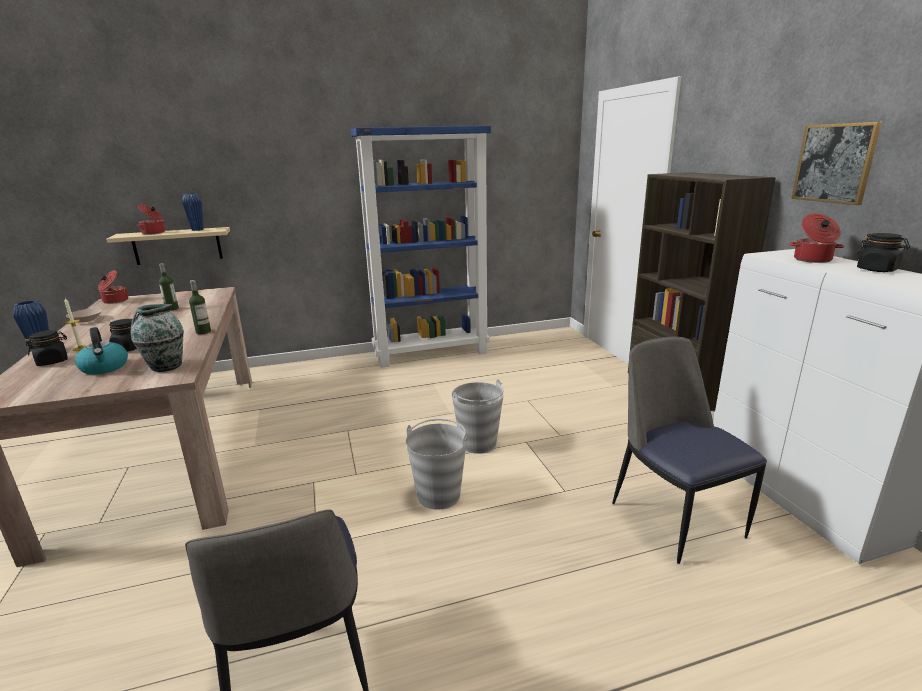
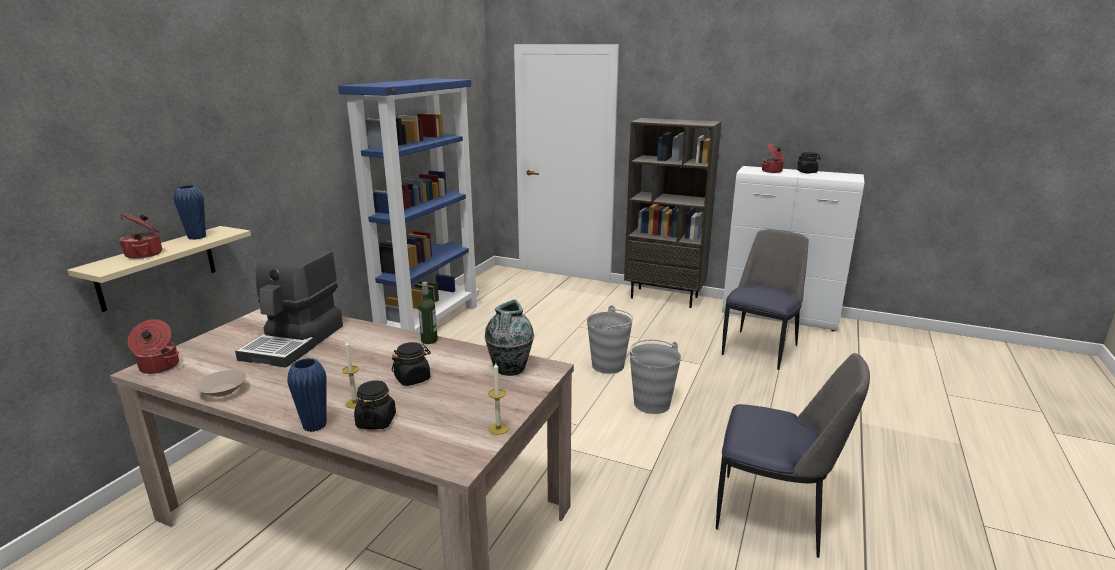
camera: 50 degrees left, 0 degrees up
kettle [75,327,128,375] -> none
bottle [159,263,179,311] -> coffee machine [235,247,343,368]
chair [612,337,767,564] -> chair turned 105 degrees clockwise [722,229,809,370]
picture [791,122,882,205] -> none
none -> candle [488,363,509,435]

